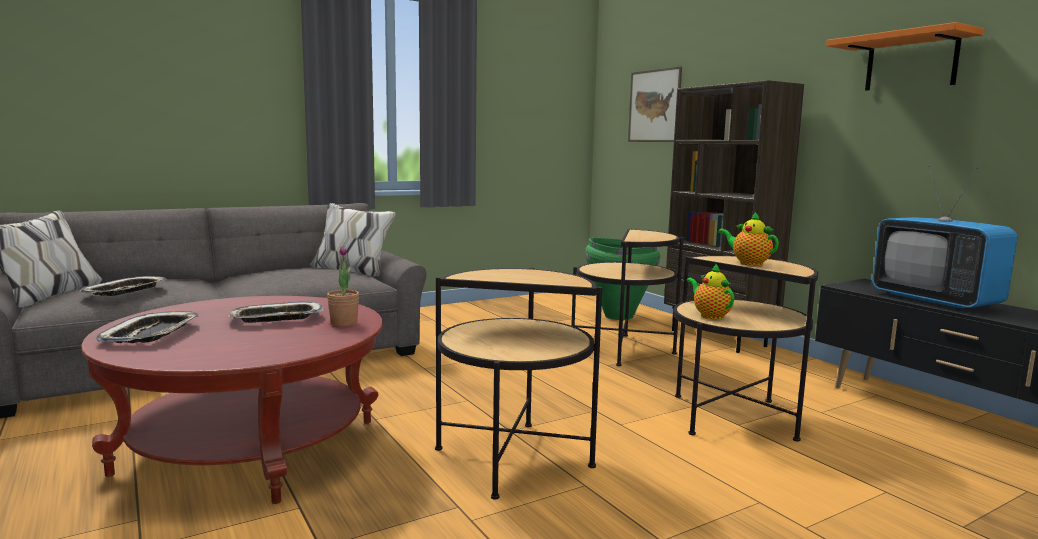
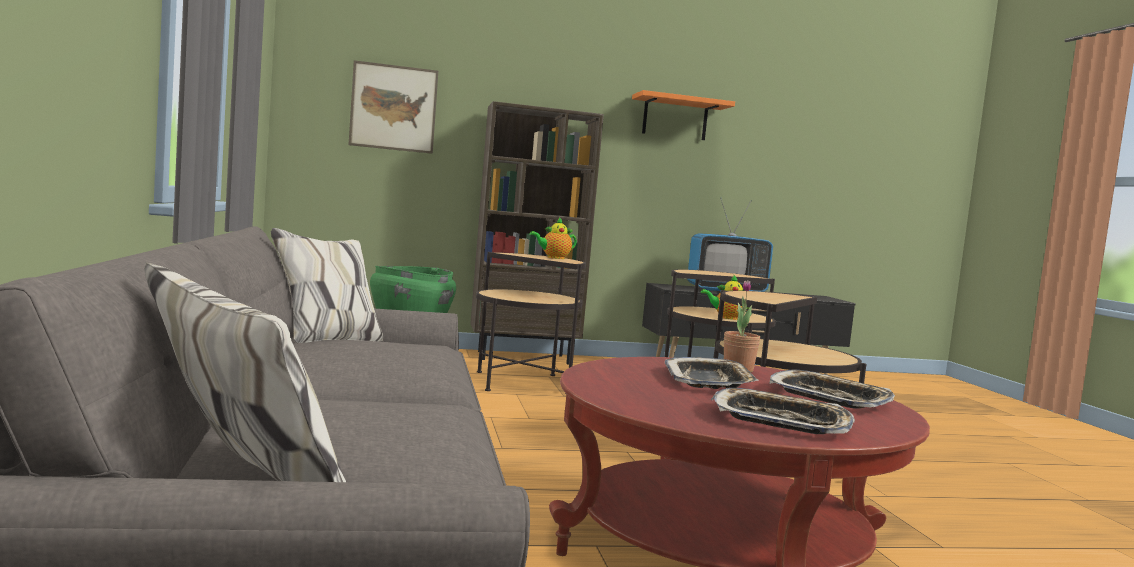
camera: 70 degrees left, 5 degrees down
tray [79,276,167,296] -> tray moved to [769,370,895,409]
teapot [718,212,779,266] -> teapot moved to [530,217,577,259]

